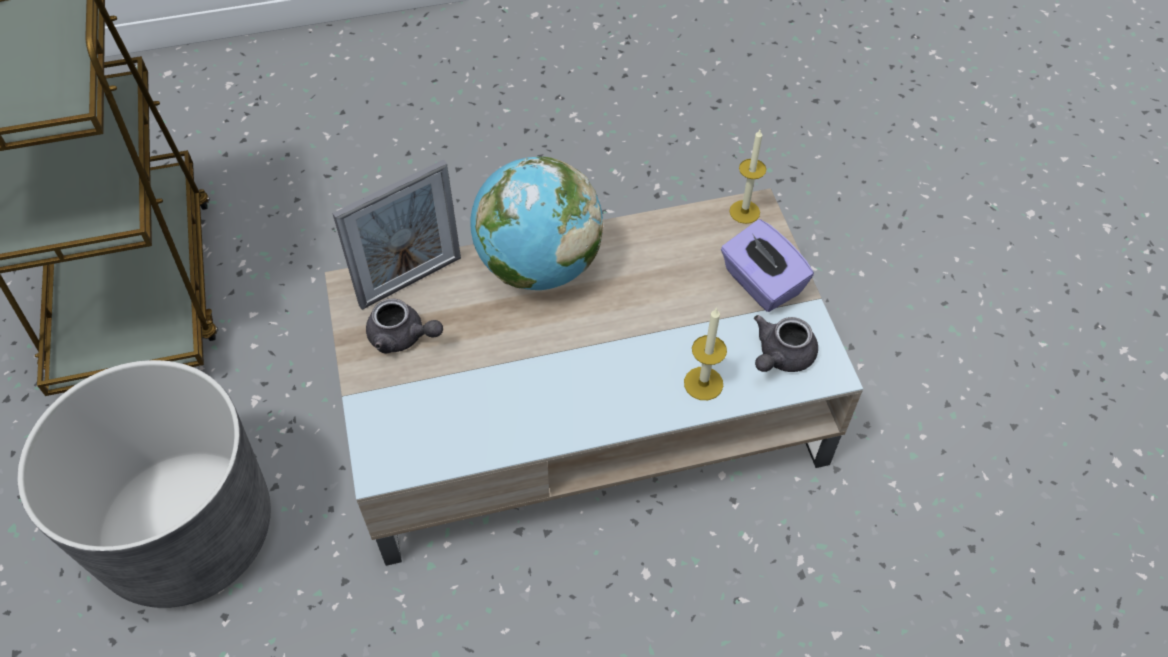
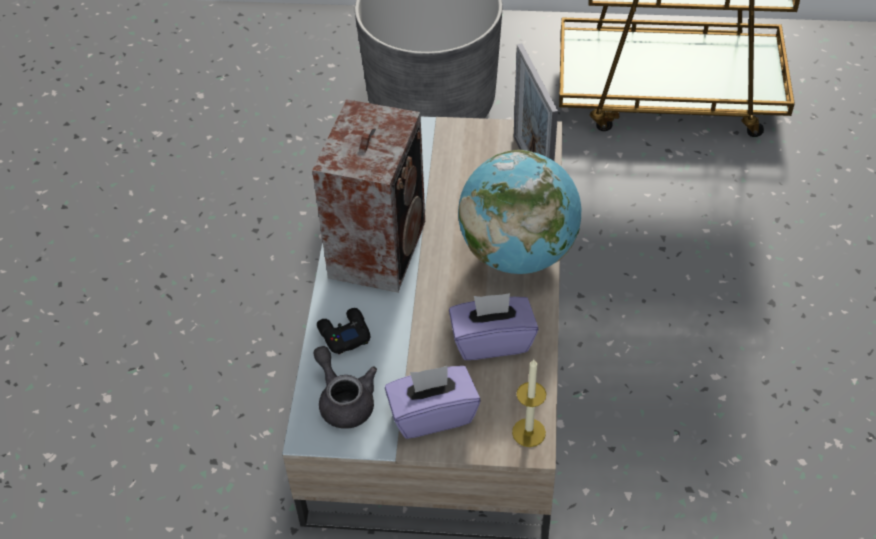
camera: 110 degrees right, 5 degrees down
grey teapot [366,299,443,354] -> none
candle [684,308,727,400] -> black game controller [317,308,370,354]
none -> speaker [312,99,425,293]
none -> purple tissue box [449,293,538,360]

